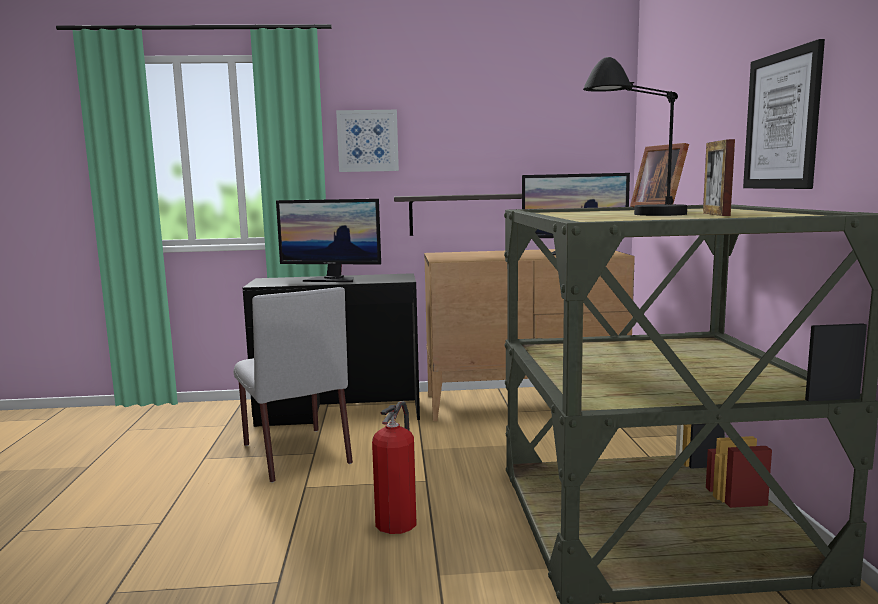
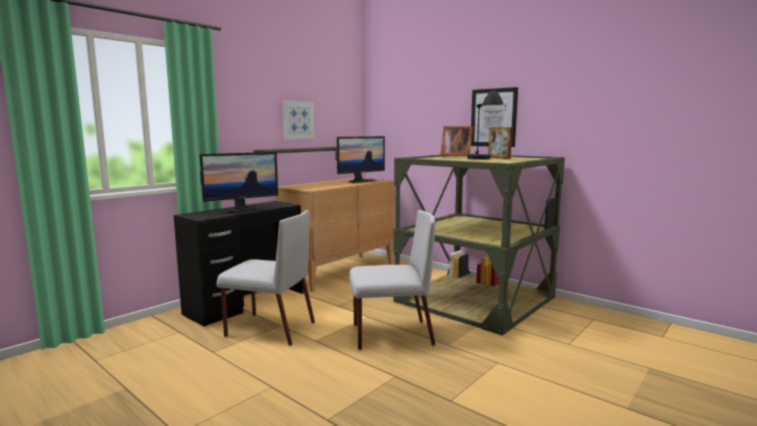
camera: 45 degrees left, 0 degrees up
picture [336,110,399,172] -> picture moved to [283,100,315,139]
fire extinguisher [372,401,416,534] -> grey chair [349,210,436,350]

